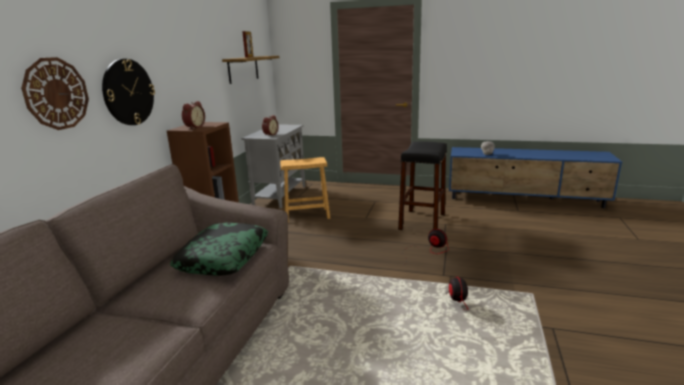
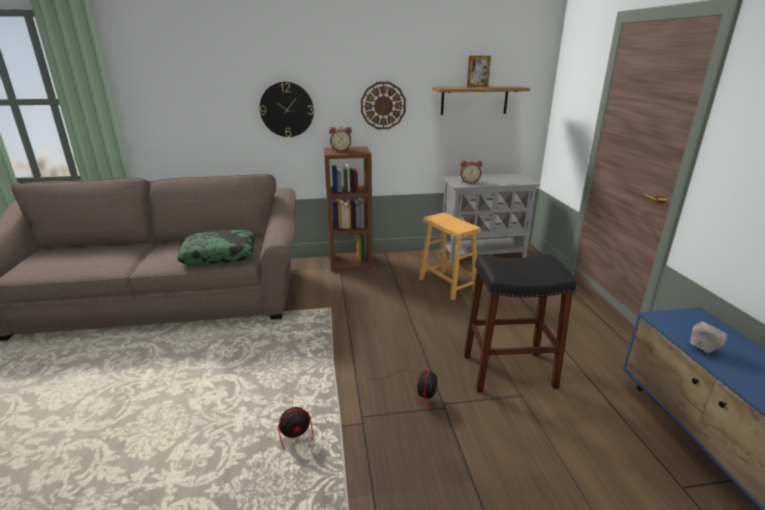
camera: 65 degrees right, 5 degrees up
wall clock [21,57,89,130] -> wall clock moved to [361,82,406,129]

